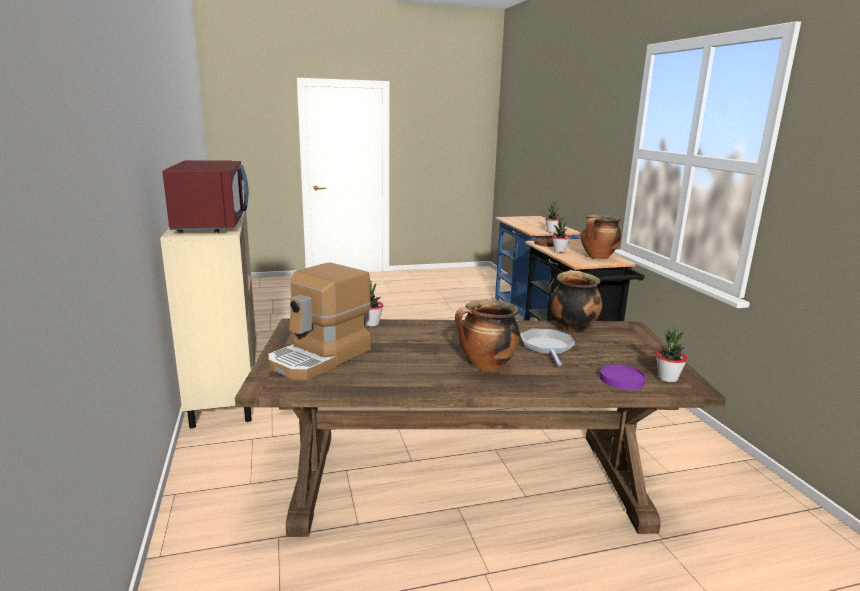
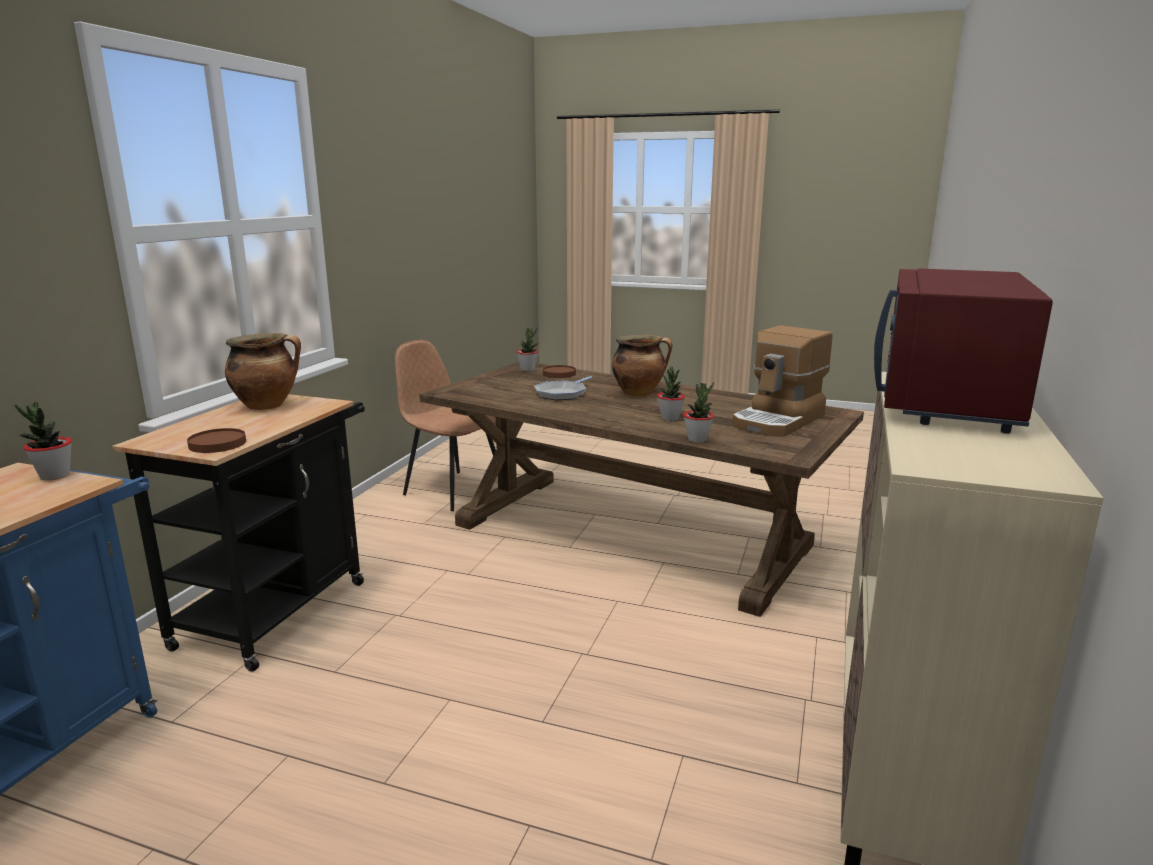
camera: 145 degrees left, 0 degrees up
coffee machine [268,262,371,380] -> coffee machine turned 150 degrees clockwise [732,325,833,437]
cooking pot [550,270,602,334] -> none
potted plant [552,217,570,253] -> potted plant moved to [657,367,685,421]
purple plate [600,364,646,390] -> brown plate [543,365,576,378]
none -> brown chair [395,340,496,511]

